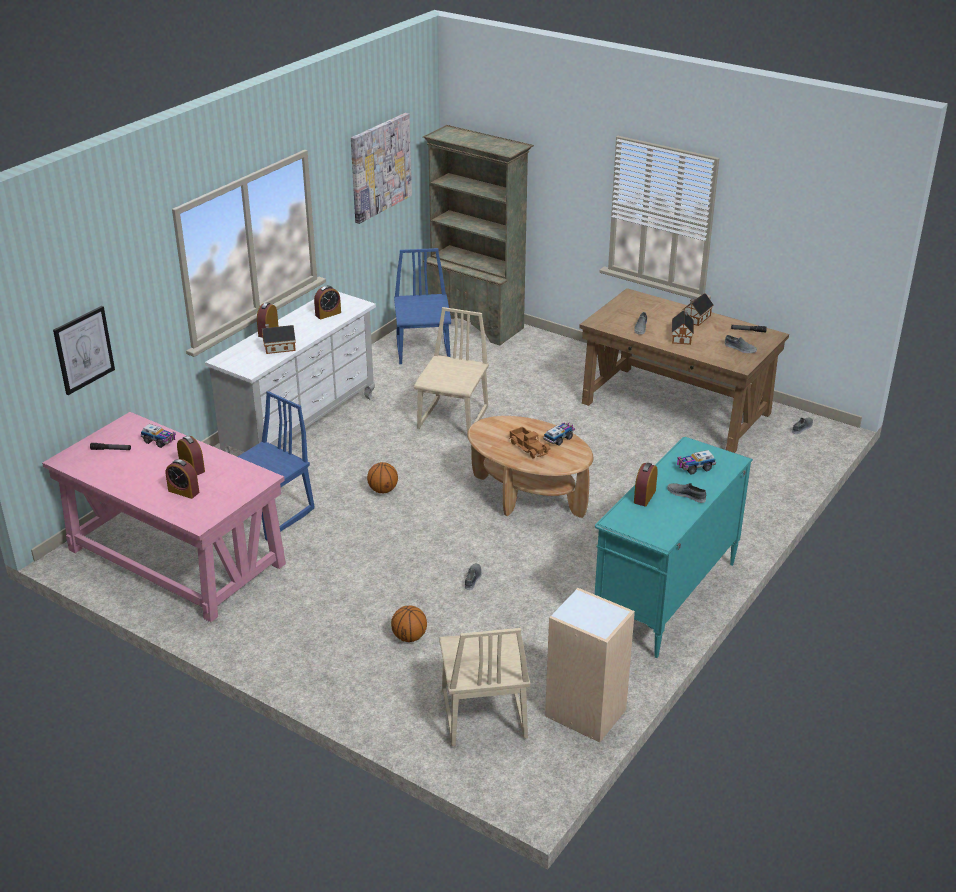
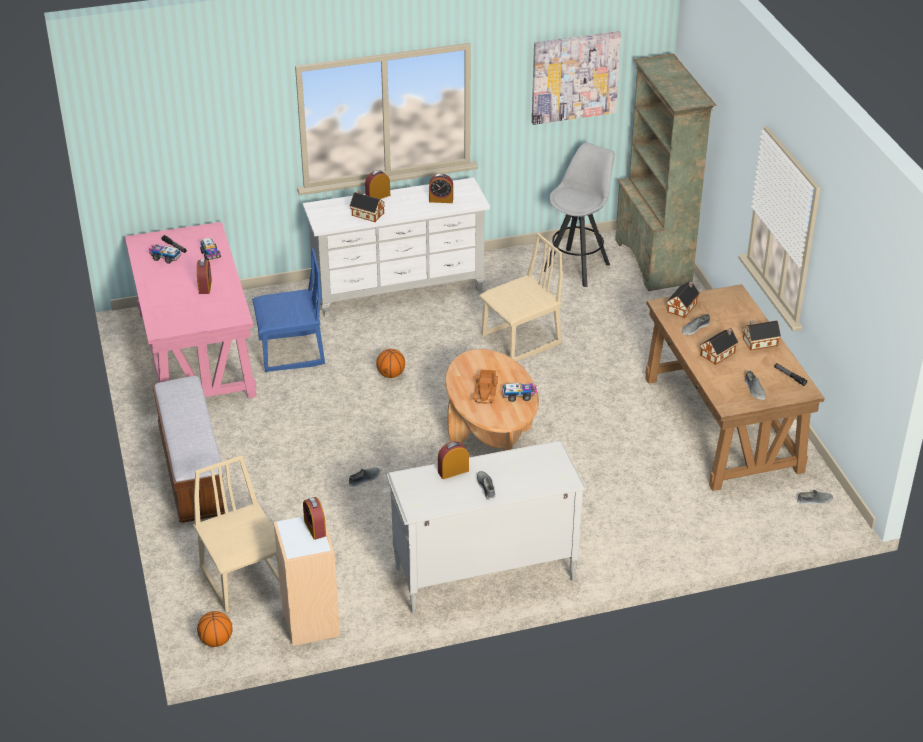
camera: 40 degrees right, 5 degrees up
picture [53,306,115,395] -> none
alarm clock [166,459,199,499] -> alarm clock moved to [303,497,326,540]
basketball [391,605,427,642] -> basketball moved to [197,611,233,647]
blue chair [394,248,451,364] -> grey stool [544,143,615,287]
beige chair [439,628,530,746] -> beige chair turned 120 degrees clockwise [194,455,279,612]
turquoise dresser [595,437,753,658] -> white dresser [387,440,587,614]
toy truck [677,450,716,475] -> toy truck moved to [149,244,181,264]
none -> bench [152,376,225,523]
none -> toy house [667,281,700,318]

